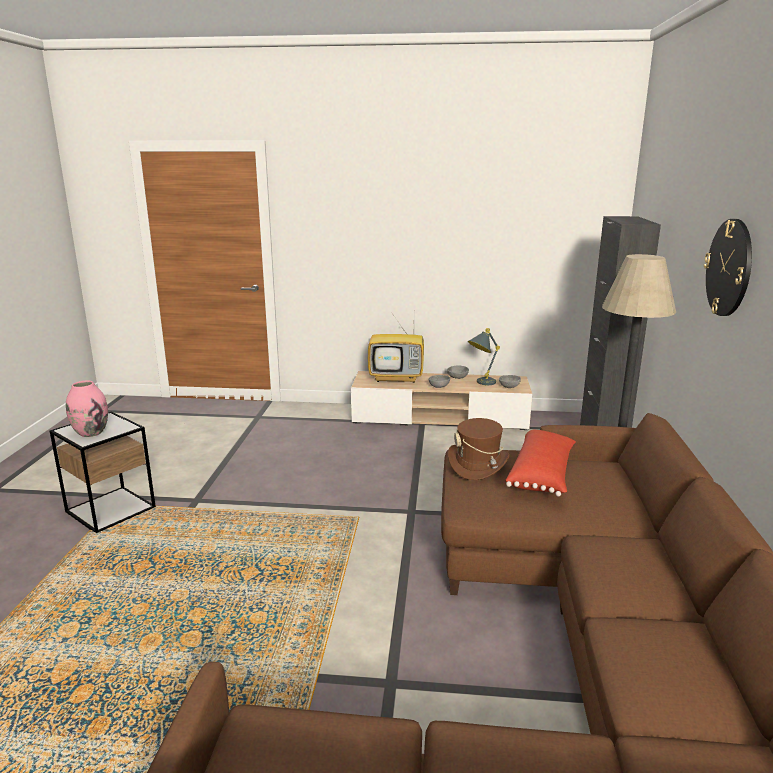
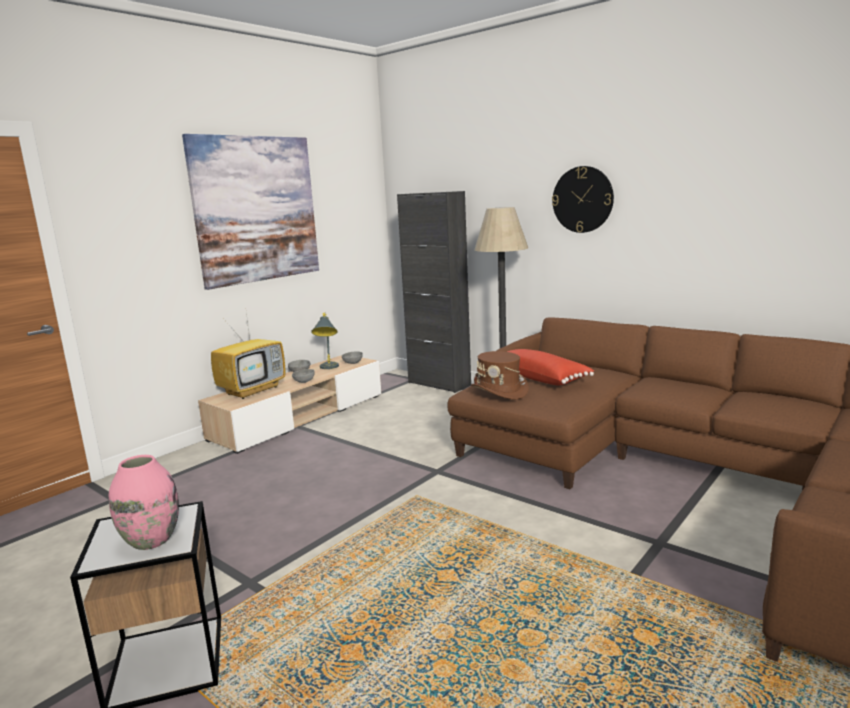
camera: 55 degrees left, 5 degrees down
none -> picture [182,134,319,290]

